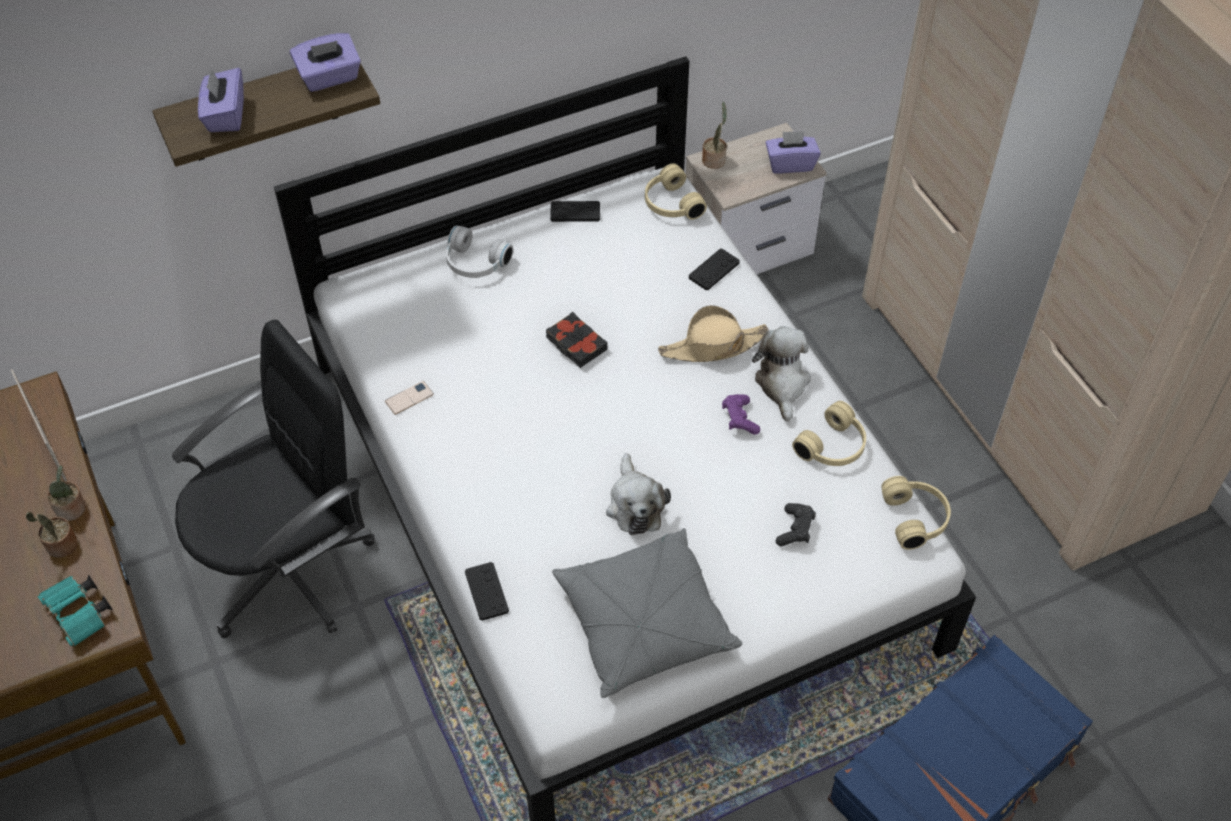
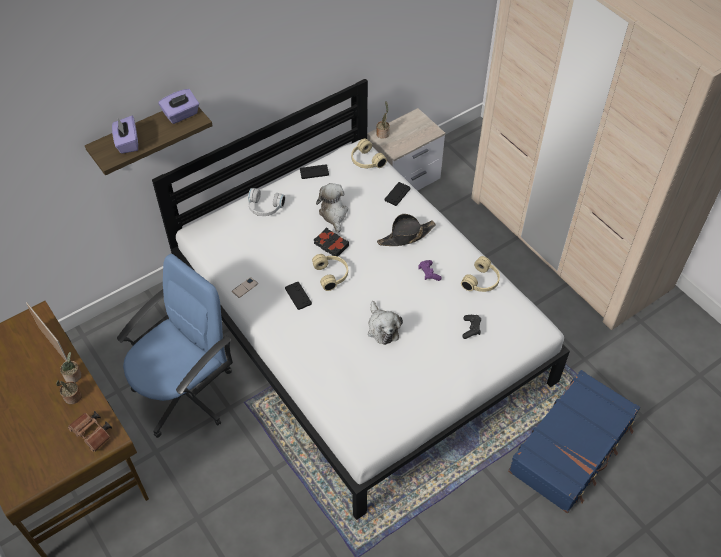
camera: 10 degrees left, 0 degrees up
turquoise binoculars [38,575,113,646] -> brown binoculars [68,411,112,452]
black office chair [172,319,375,638] -> blue office chair [117,254,233,438]
black game controller [465,562,509,621] -> black game controller moved to [285,282,312,310]
grey pillow [552,528,742,698] -> none
beige hat [658,305,769,362] -> black hat [377,214,436,246]
plush toy [752,326,811,421] -> plush toy moved to [316,183,348,233]
purple tissue box [765,131,820,174] -> none
beige headphones [881,476,951,550] -> beige headphones moved to [312,254,348,291]

